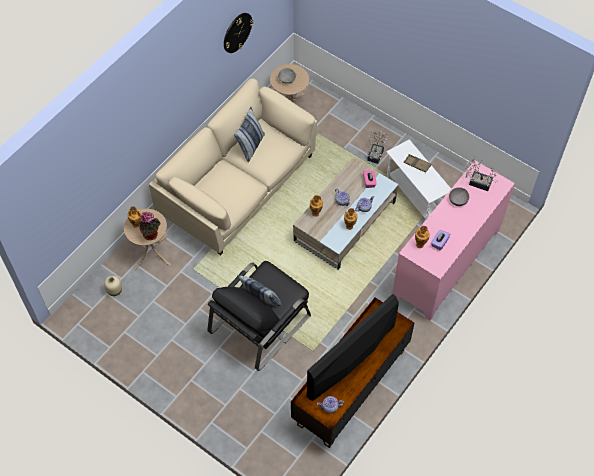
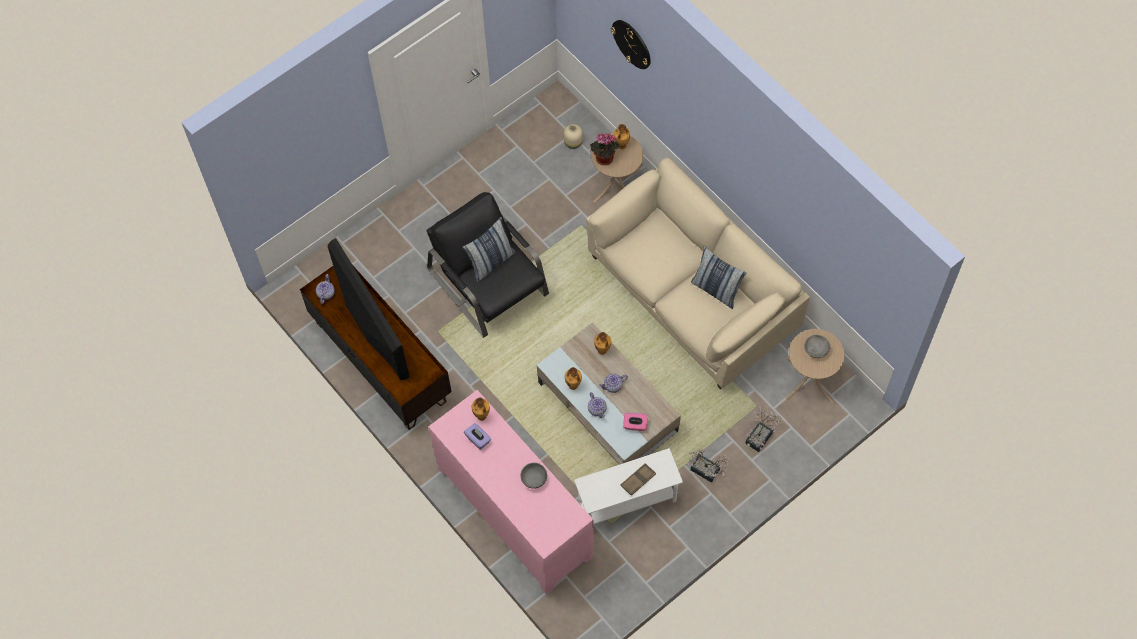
camera: 105 degrees right, 5 degrees up
wall clock [224,13,253,53] -> wall clock moved to [611,20,651,69]
potted plant [465,157,498,191] -> potted plant moved to [745,406,781,452]

